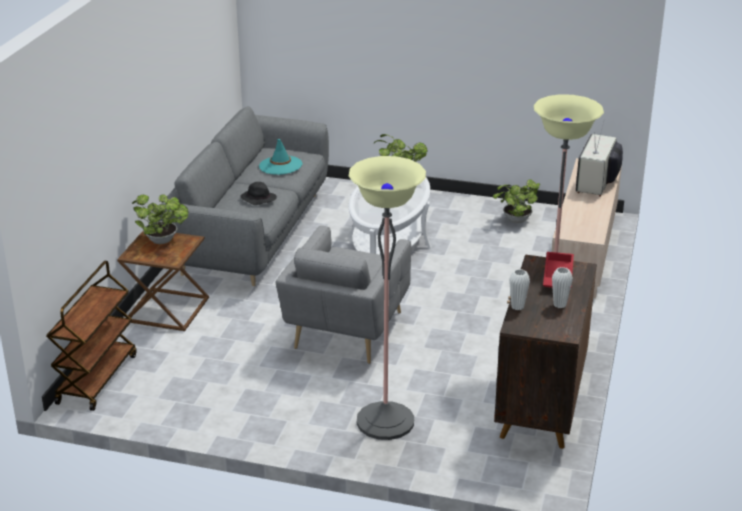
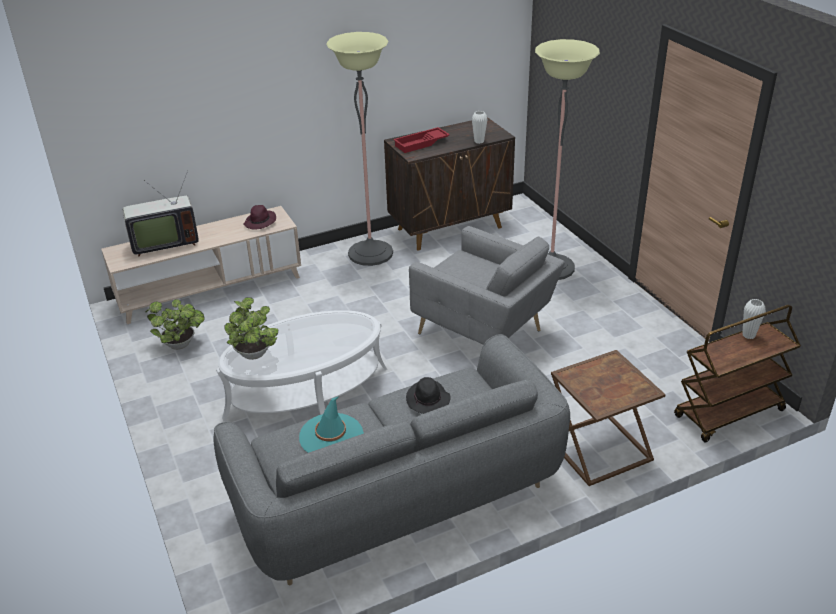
camera: 130 degrees left, 5 degrees up
potted plant [132,194,189,244] -> none
grey armchair [276,226,411,364] -> grey armchair turned 60 degrees clockwise [409,226,565,345]
white vase [552,267,573,308] -> white vase moved to [742,299,766,339]
none -> purple hat [243,205,276,229]

